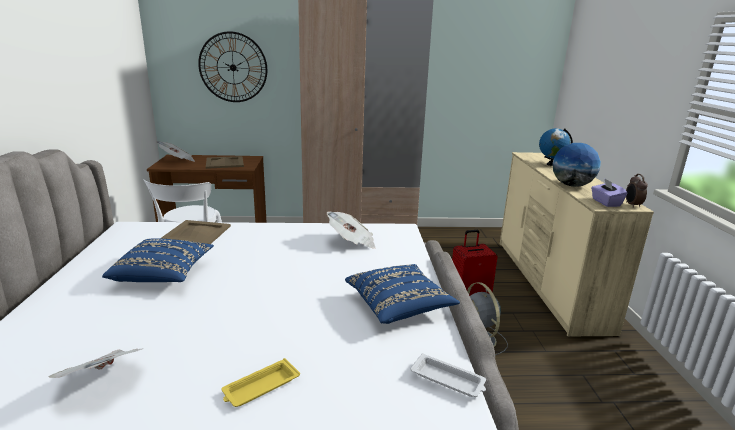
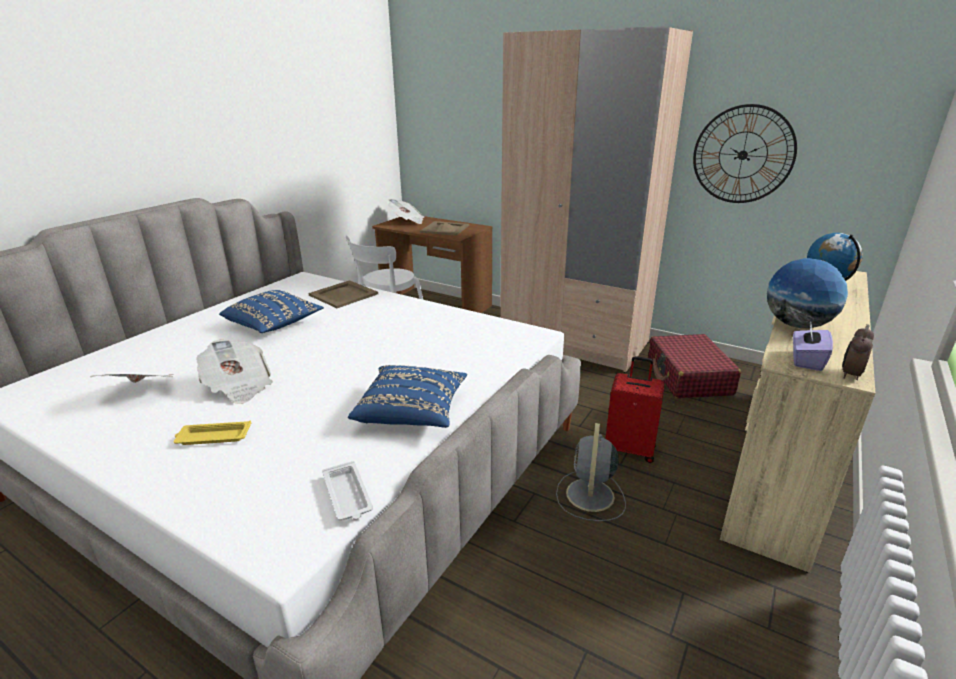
camera: 35 degrees right, 5 degrees up
wall clock [198,31,267,102] -> wall clock moved to [693,104,797,203]
newspaper [327,211,375,248] -> newspaper moved to [196,339,273,404]
none -> red suitcase [648,334,741,398]

